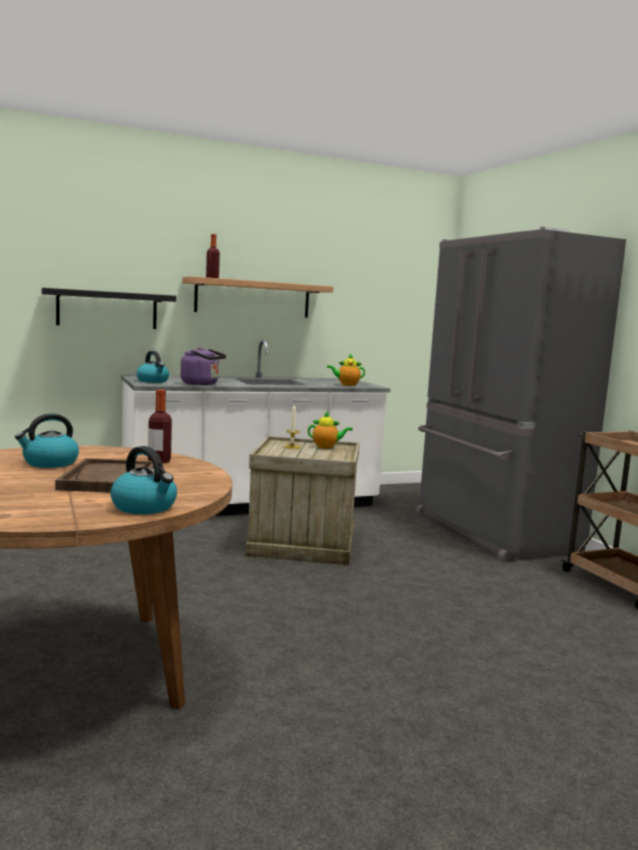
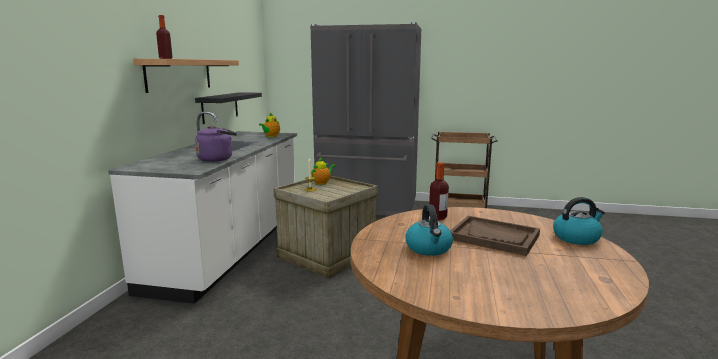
camera: 55 degrees left, 5 degrees up
black shelf [42,288,176,329] -> black shelf moved to [195,92,262,124]
kettle [136,351,169,383] -> none

